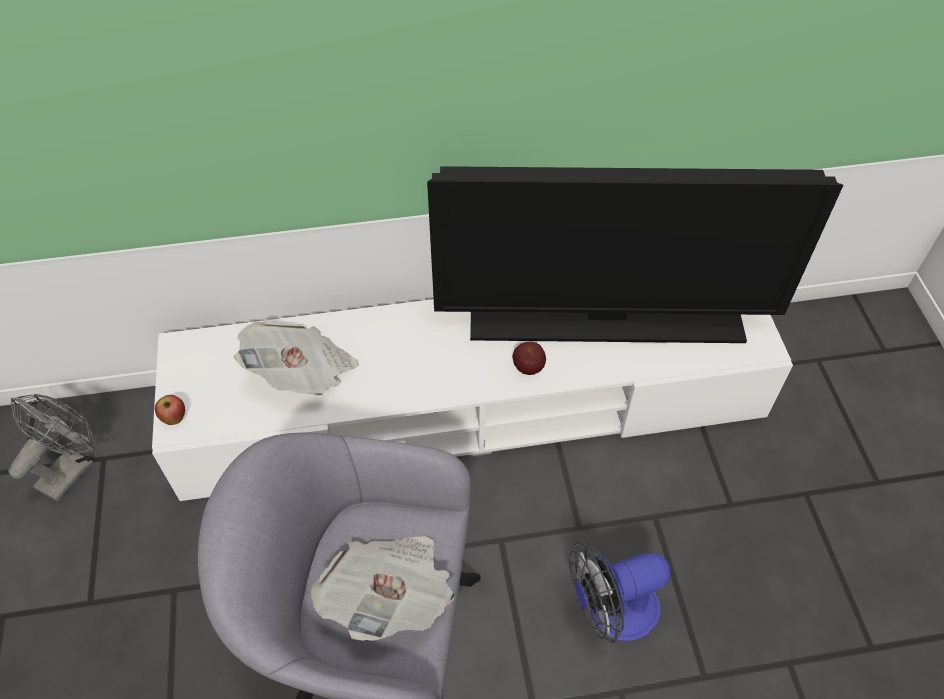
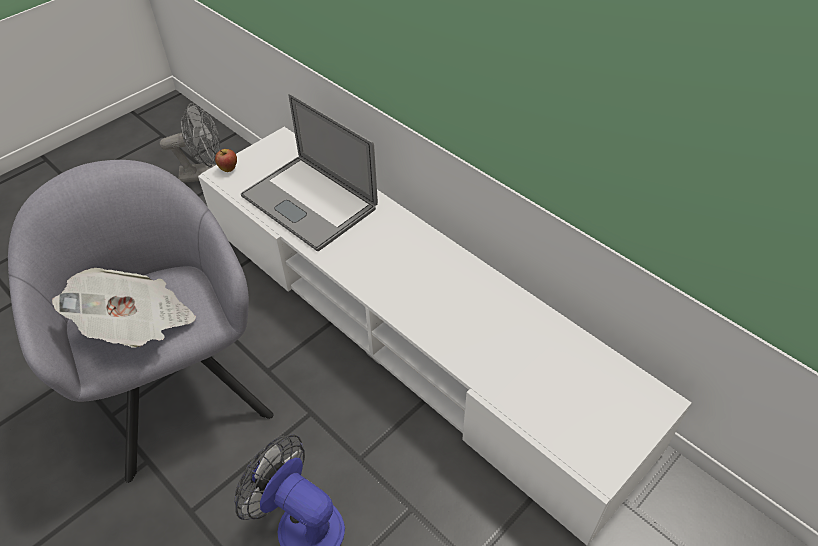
camera: 55 degrees right, 5 degrees down
newspaper [234,322,359,396] -> laptop [241,93,378,251]
television [427,166,843,343] -> none
apple [512,341,546,375] -> none

